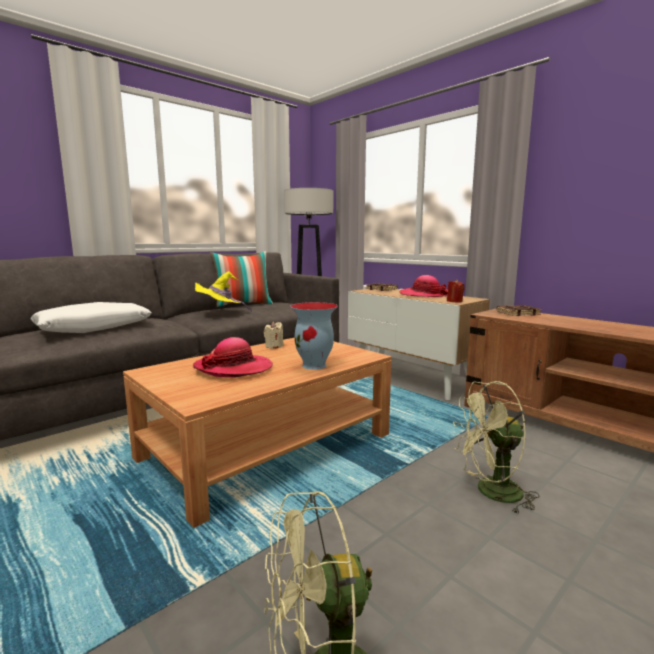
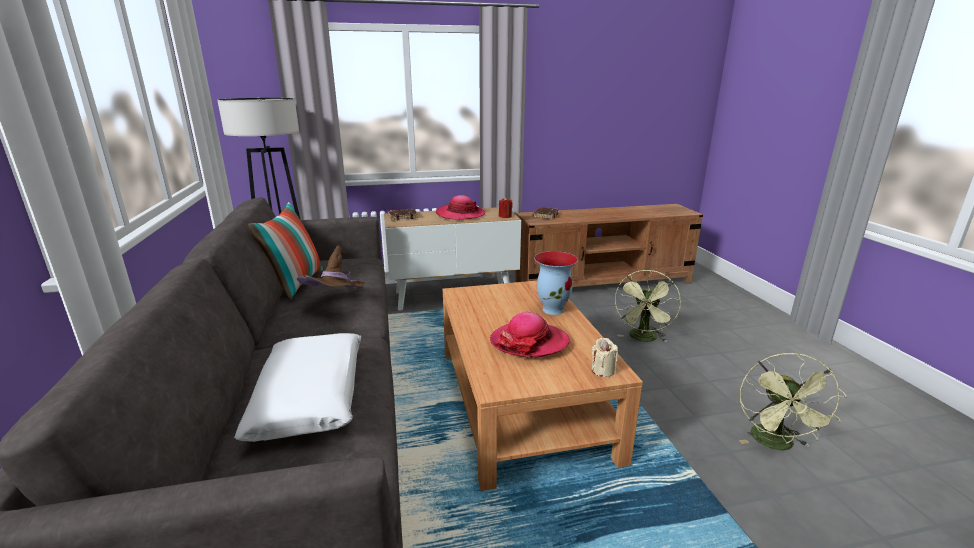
camera: 60 degrees left, 10 degrees up
yellow hat [195,271,253,313] -> brown hat [297,245,365,288]
beige candle [264,321,284,349] -> beige candle moved to [592,338,618,377]

